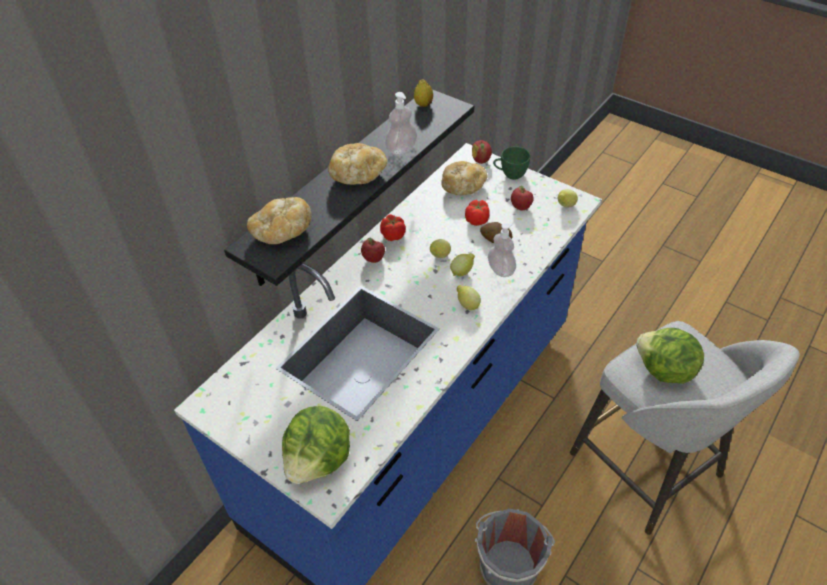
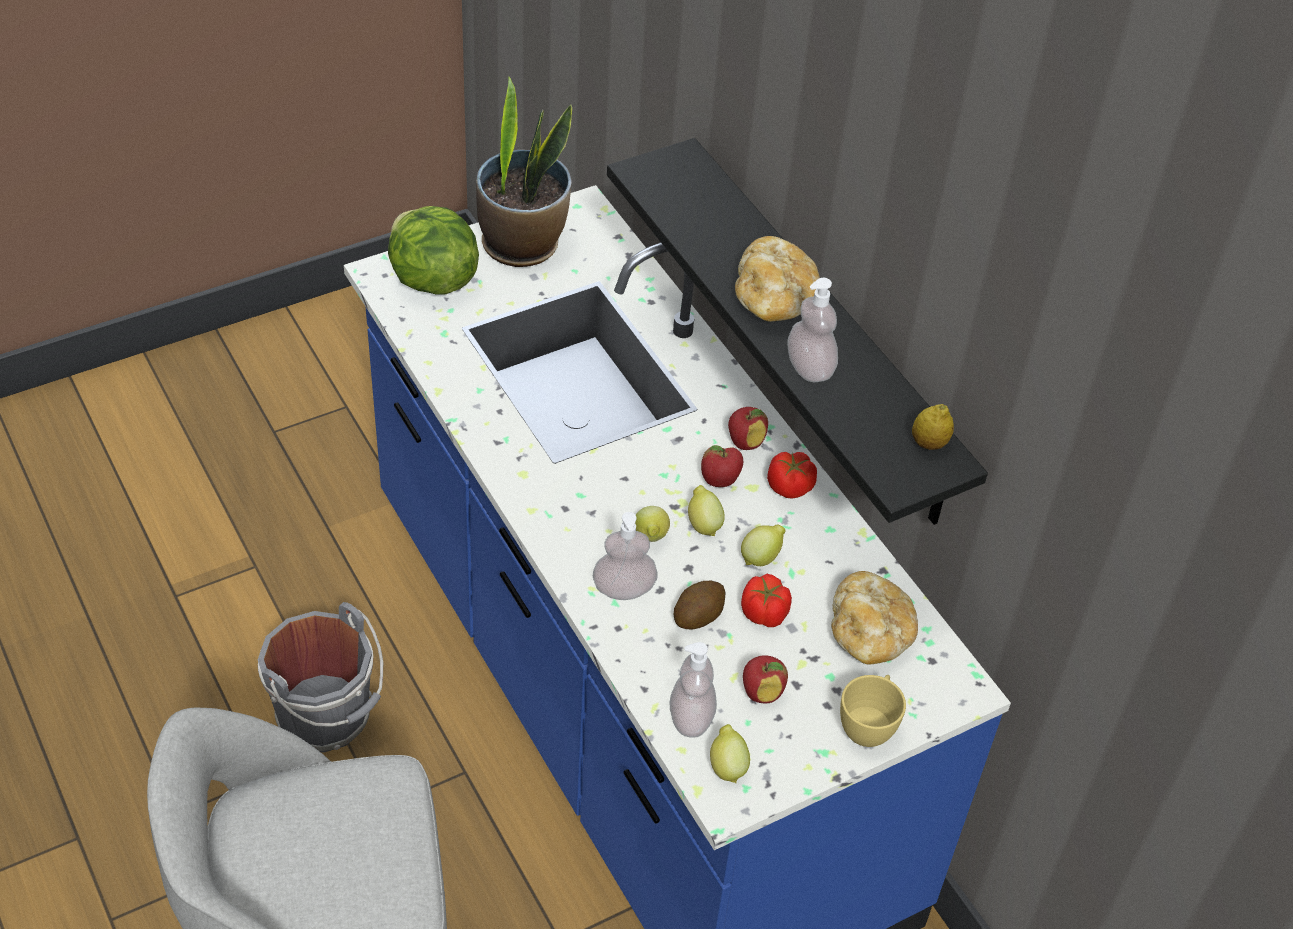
camera: 110 degrees right, 0 degrees up
bread [247,197,312,244] -> none
lemon [457,285,481,310] -> lemon moved to [741,525,786,566]
apple [472,140,492,164] -> apple moved to [701,445,743,487]
green cup [493,147,531,180] -> yellow cup [840,675,906,747]
lettuce [636,328,704,384] -> none
none -> potted plant [476,77,572,267]
none -> soap dispenser [670,642,717,738]

